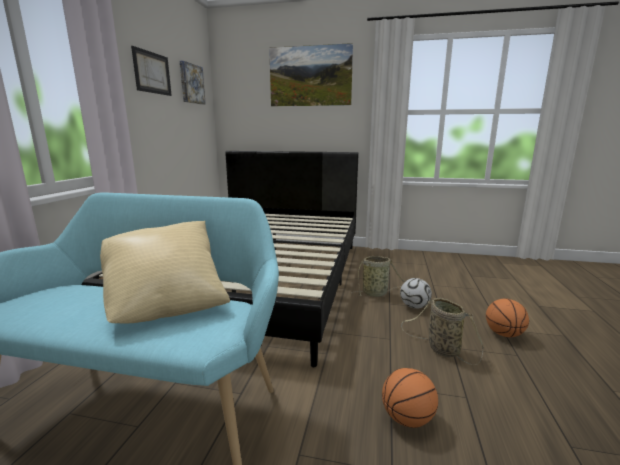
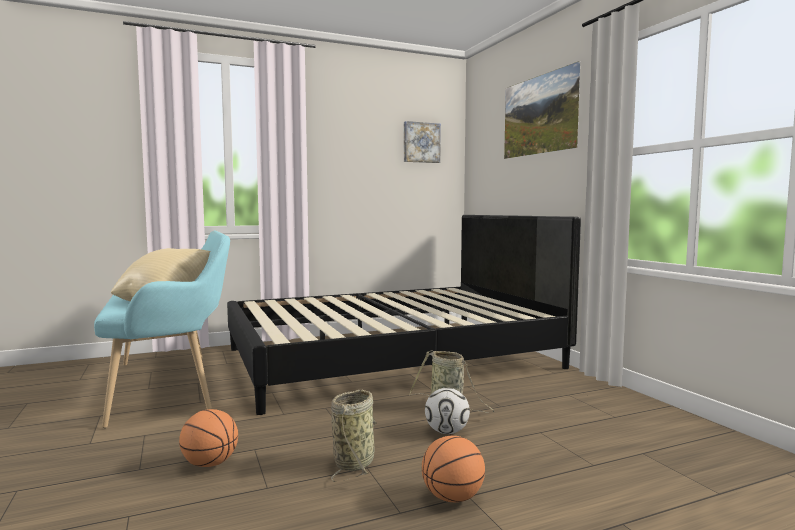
camera: 55 degrees right, 10 degrees down
picture [131,46,172,96] -> none

